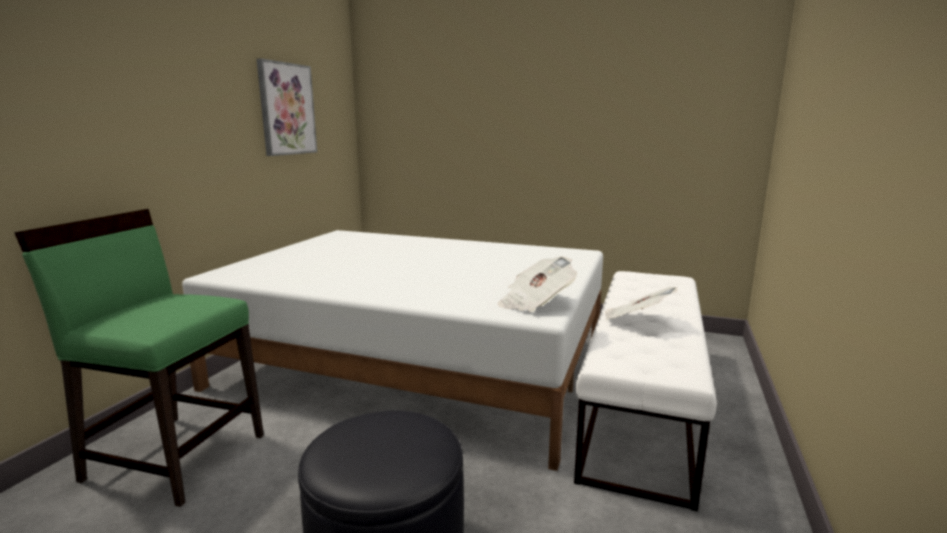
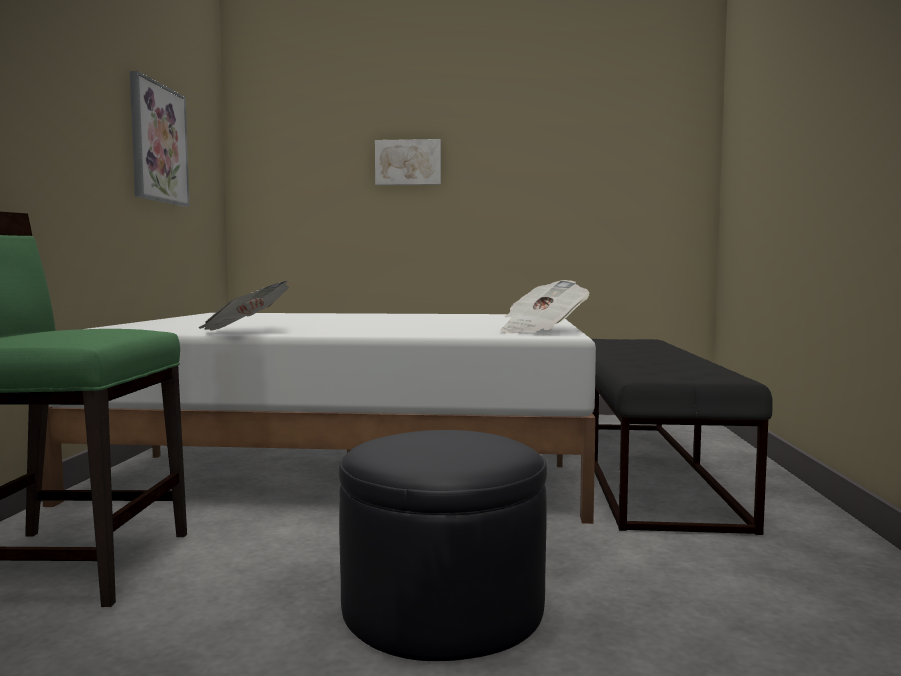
camera: 15 degrees left, 10 degrees down
white bench [574,271,717,512] -> black bench [592,339,773,535]
newspaper [605,287,678,320] -> newspaper moved to [199,281,289,331]
none -> picture [375,139,441,186]

